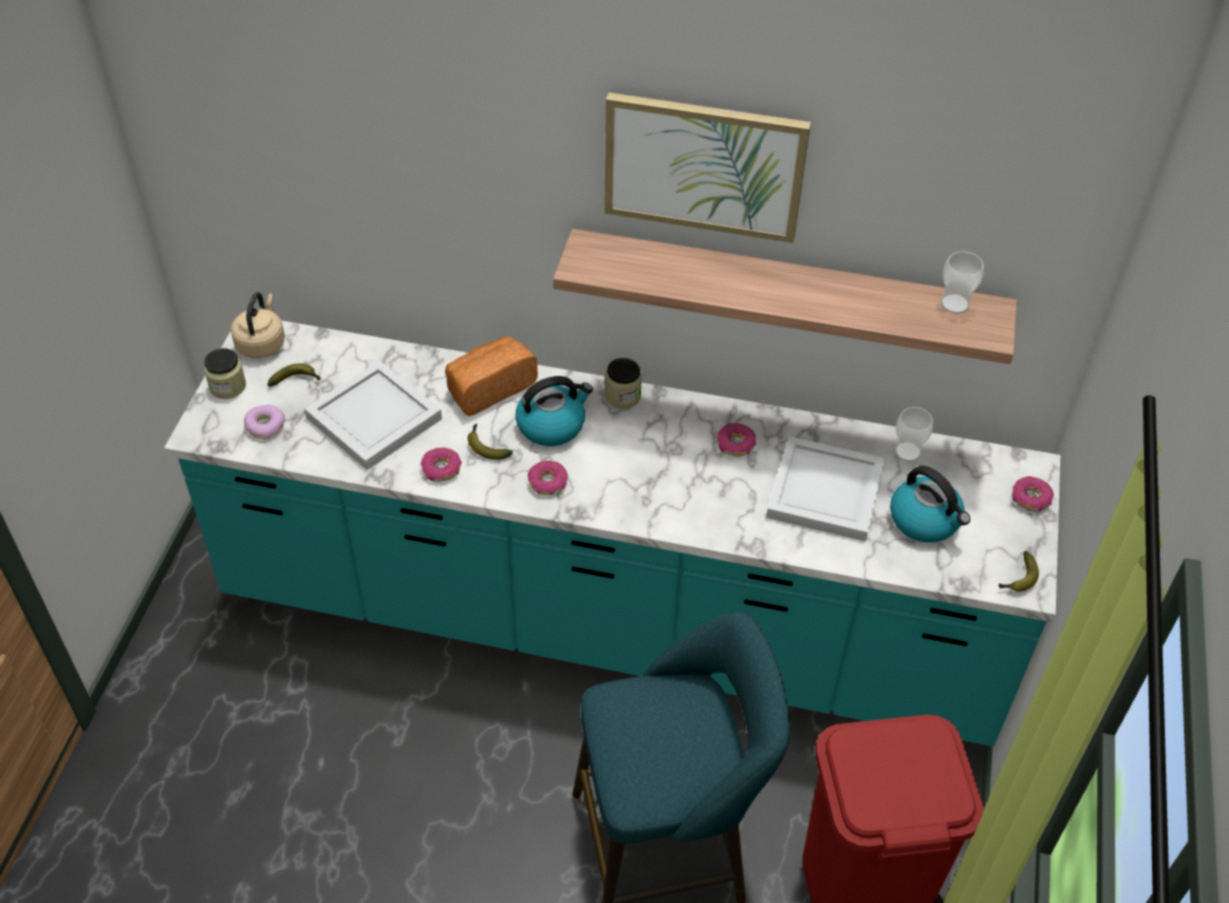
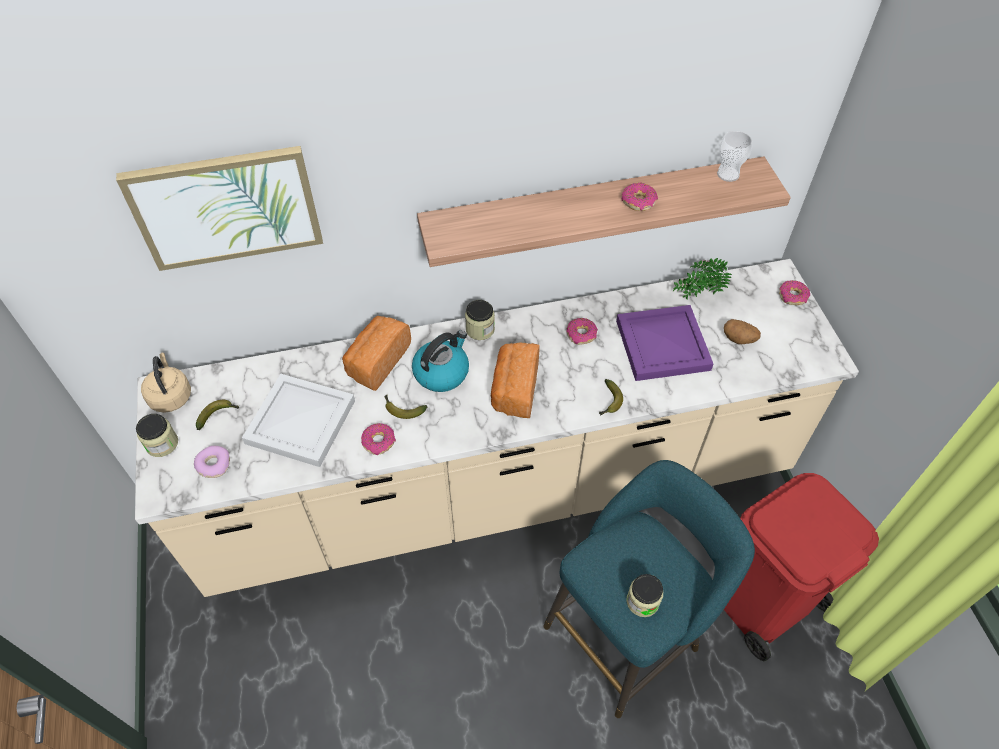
camera: 25 degrees left, 5 degrees up
turquoise counter [164,320,1060,747] -> beige counter [135,259,859,597]
donut [528,461,568,495] -> donut moved to [622,182,658,211]
picture [604,93,811,243] -> picture moved to [116,146,323,271]
white tray [766,436,885,542] -> purple tray [616,305,713,381]
kettle [890,466,970,543] -> potato [724,319,761,344]
cup [895,407,933,462] -> potted plant [673,258,732,300]
banana [999,551,1039,591] -> banana moved to [599,379,623,416]
none -> bread [491,342,540,418]
none -> jar [626,574,663,617]

